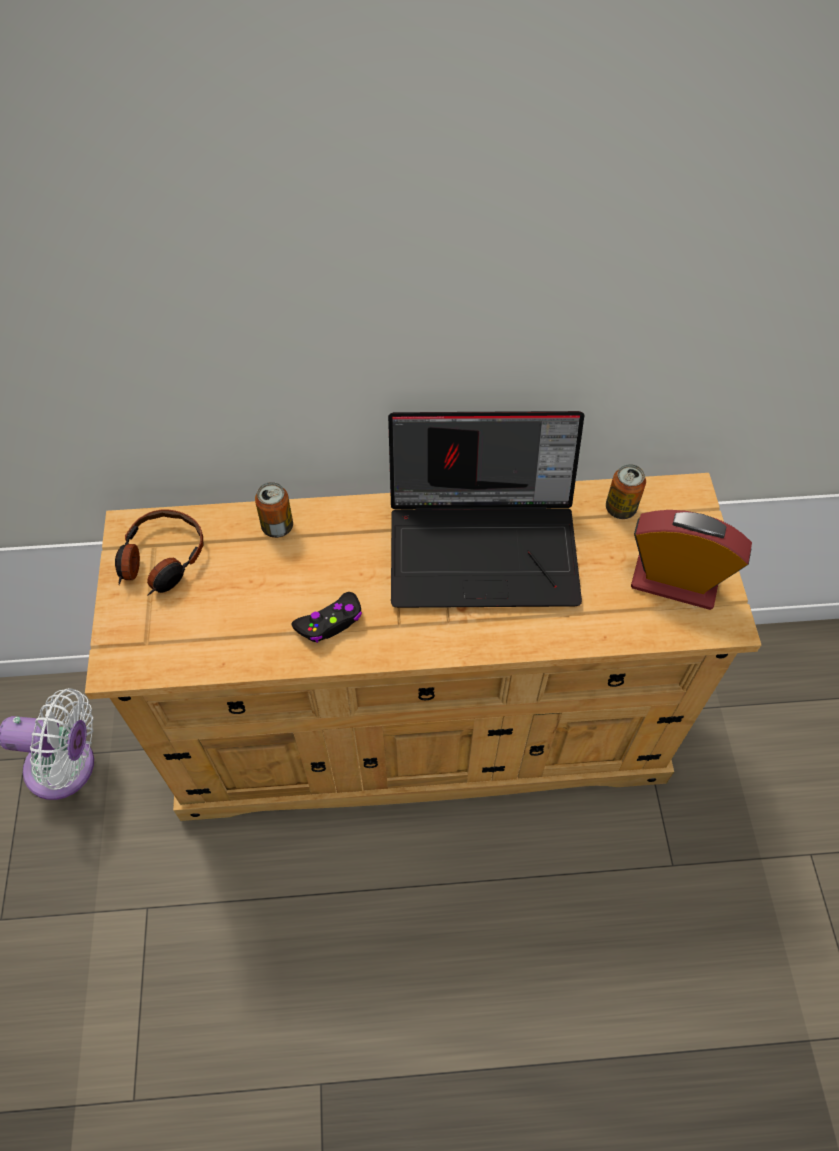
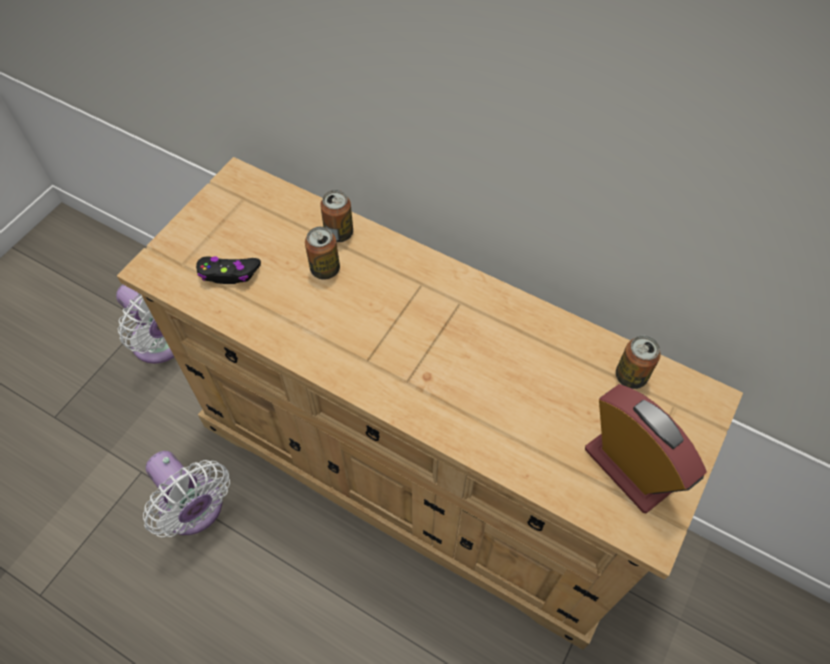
camera: 35 degrees right, 0 degrees up
headphones [115,510,203,595] -> none
black game controller [292,592,362,643] -> black game controller moved to [196,256,261,284]
laptop [388,411,585,608] -> none
none -> white fan [143,451,230,537]
none -> can [305,227,340,280]

